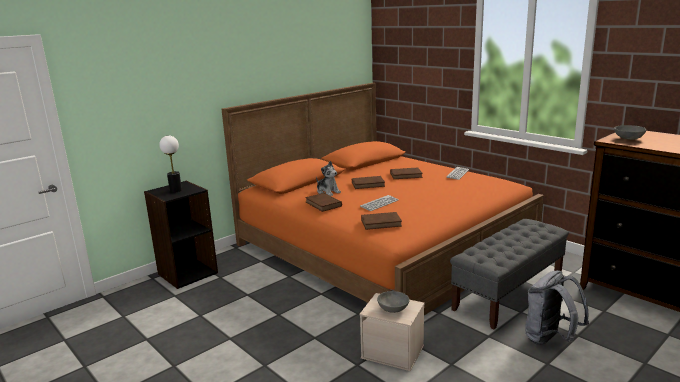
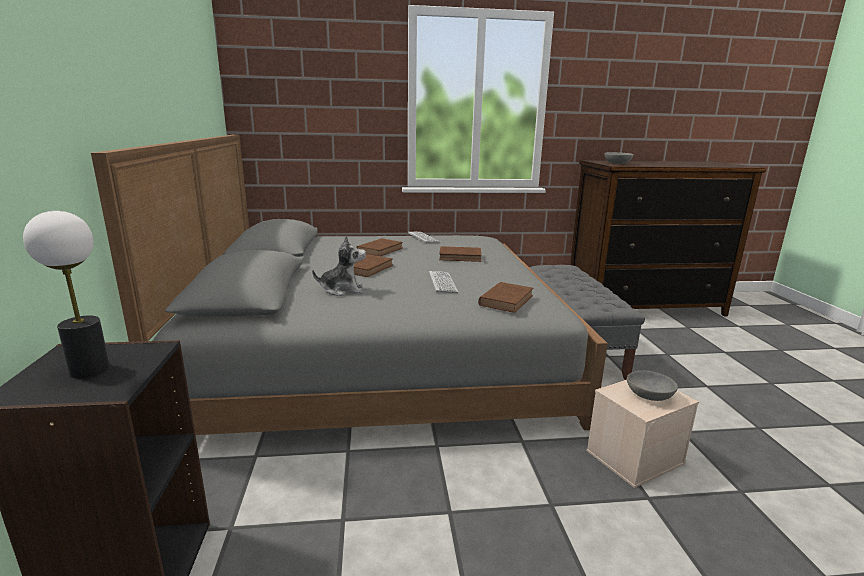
camera: 55 degrees left, 0 degrees up
orange bed [222,83,544,315] -> grey bed [91,135,608,435]
brown book [305,193,342,212] -> brown book moved to [439,246,482,262]
grey backpack [525,270,589,345] -> none

